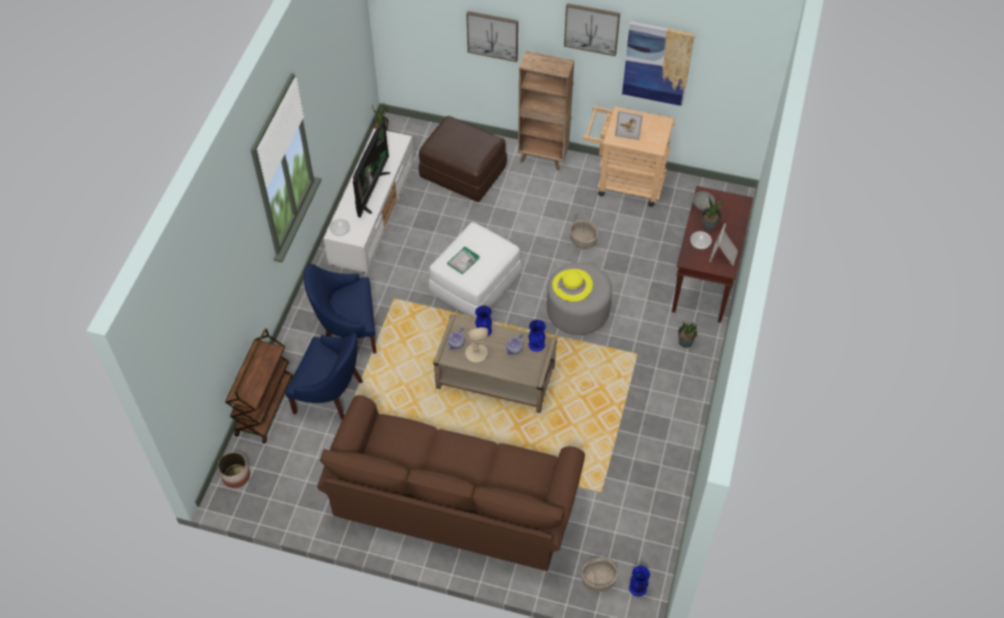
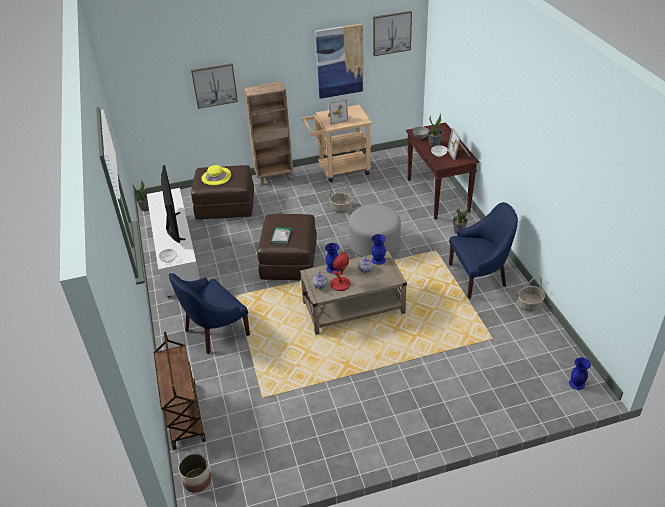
camera: 30 degrees left, 15 degrees down
blue armchair [286,333,363,420] -> blue armchair moved to [449,202,518,299]
brown sofa [317,395,585,571] -> none
white ottoman [429,222,522,320] -> brown ottoman [257,214,317,280]
beige table lamp [465,327,488,363] -> red table lamp [331,252,351,291]
yellow hat [552,269,593,302] -> yellow hat moved to [201,165,231,185]
picture [564,3,620,56] -> picture moved to [373,11,412,56]
basket [581,558,618,592] -> basket moved to [518,276,545,311]

